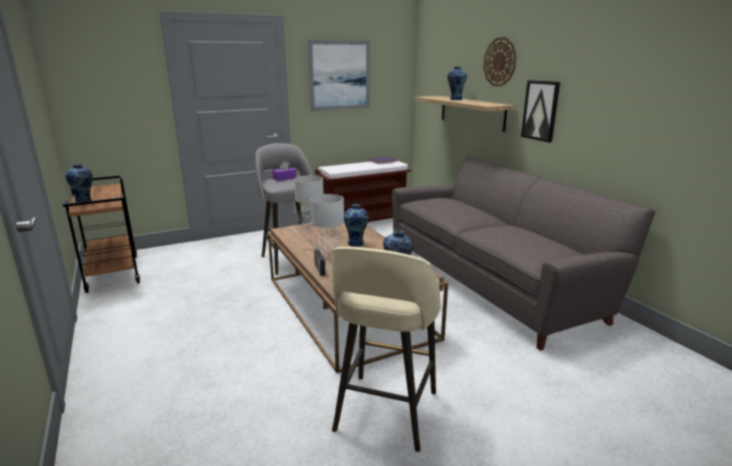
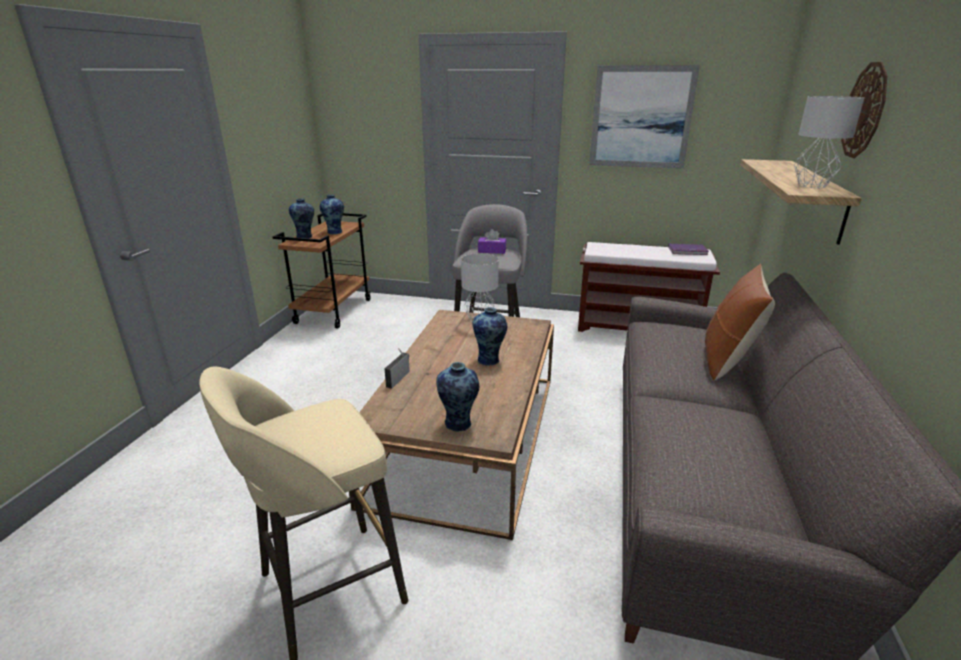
camera: 40 degrees right, 5 degrees up
grey table lamp [310,194,344,257] -> grey table lamp moved to [794,96,864,188]
vase [447,67,467,100] -> vase moved to [320,195,344,234]
picture [521,80,560,142] -> none
none -> brown pillow [705,264,775,381]

